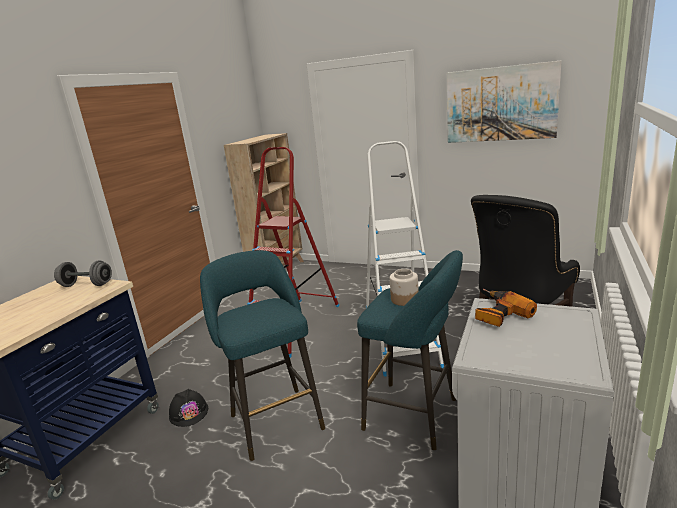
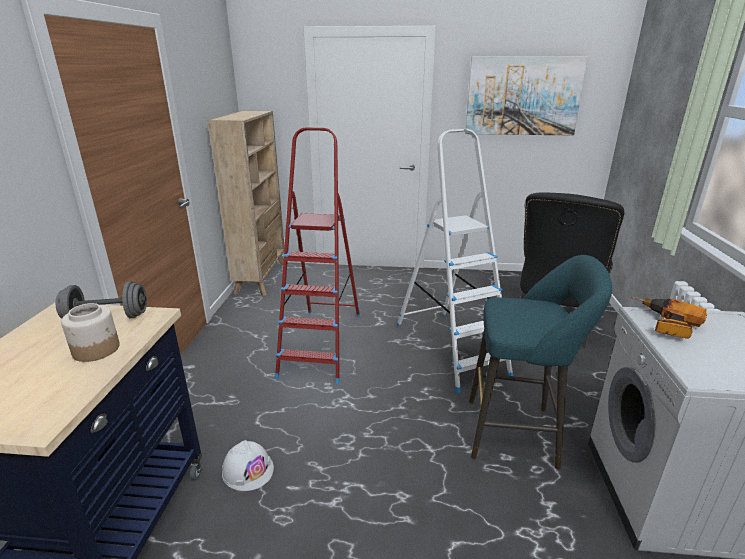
camera: 20 degrees left, 5 degrees up
black hard hat [169,389,208,427] -> white hard hat [222,440,274,491]
turquoise stool [200,250,325,461] -> none
jar [390,269,419,306] -> jar moved to [61,303,120,362]

